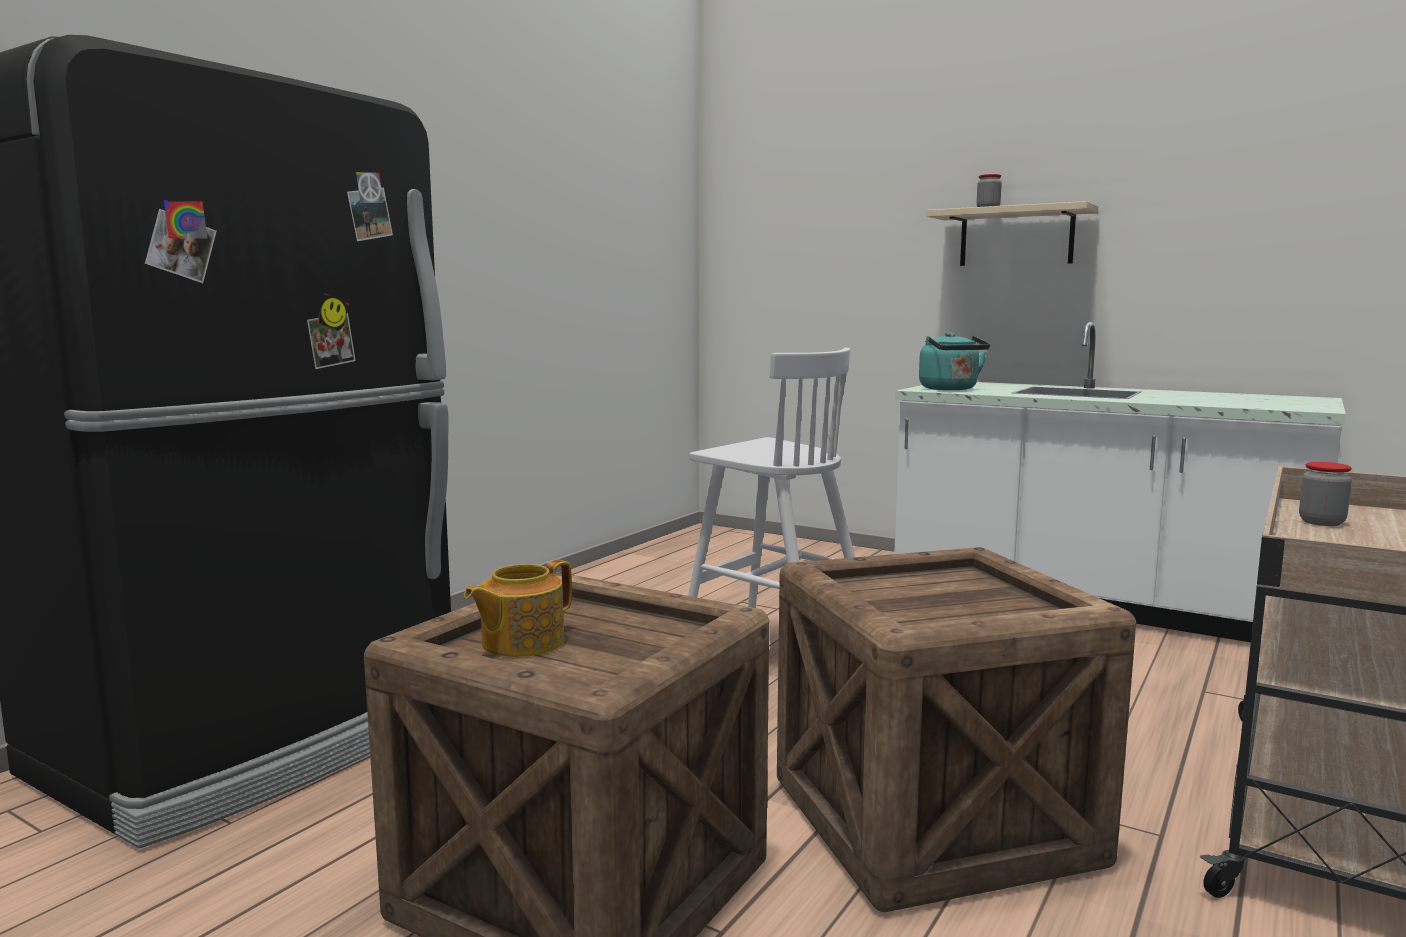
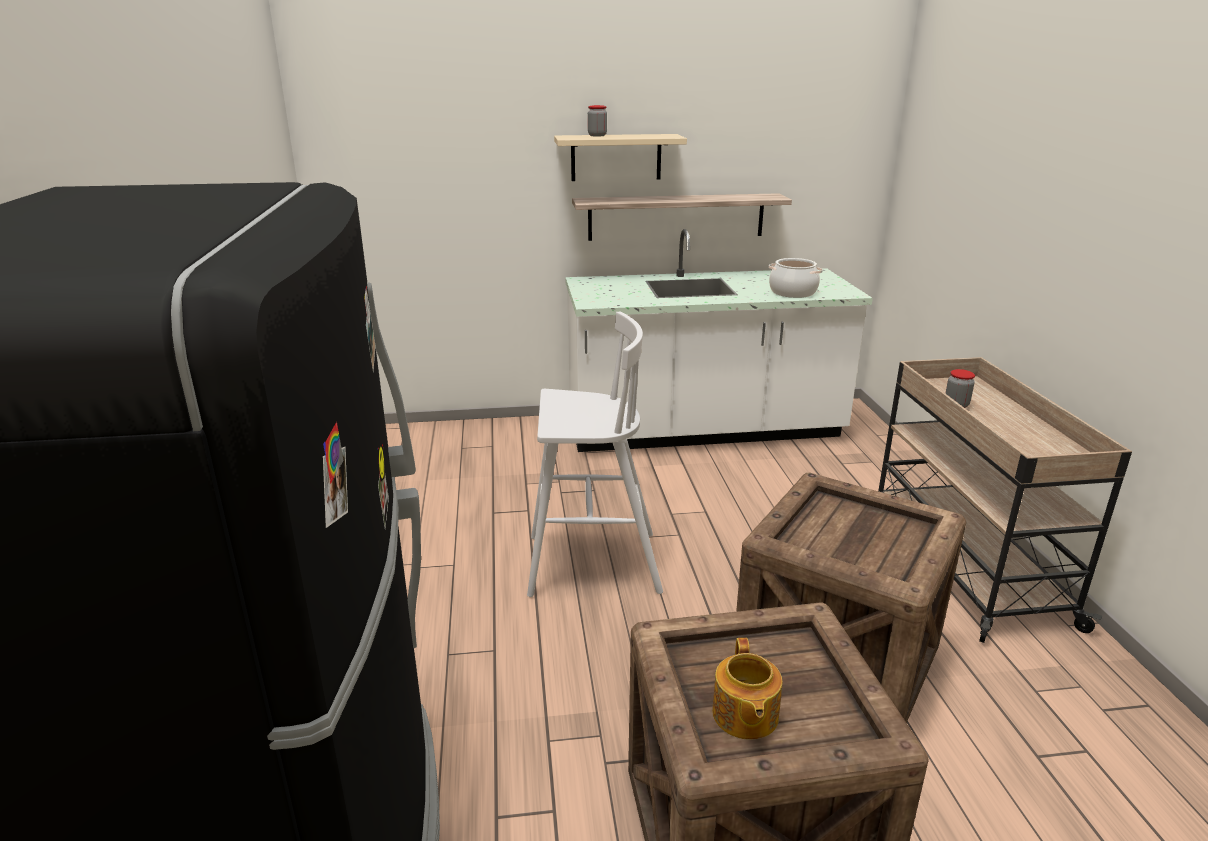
camera: 40 degrees left, 15 degrees up
turquoise kettle [919,332,990,390] -> none
none -> shelf [572,193,792,241]
none -> cooking pot [769,258,823,298]

